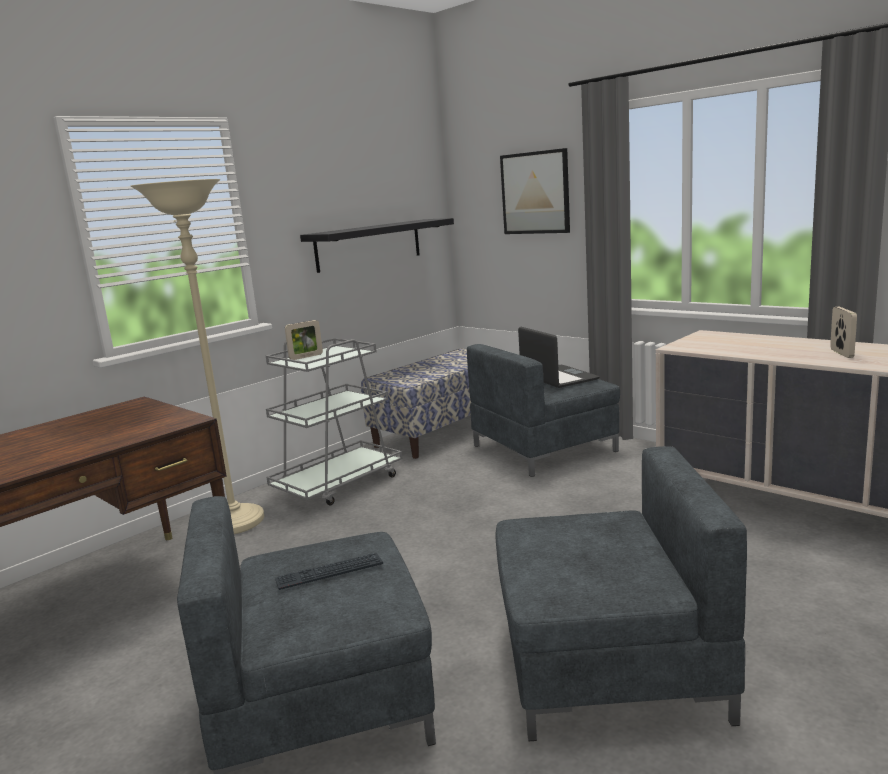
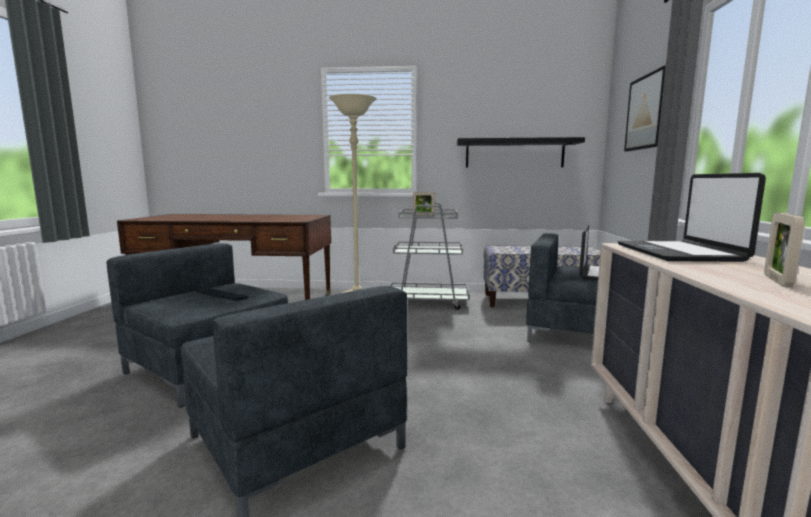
camera: 50 degrees right, 5 degrees down
picture frame [830,307,857,358] -> picture frame turned 150 degrees clockwise [764,213,805,287]
none -> laptop [618,173,766,262]

